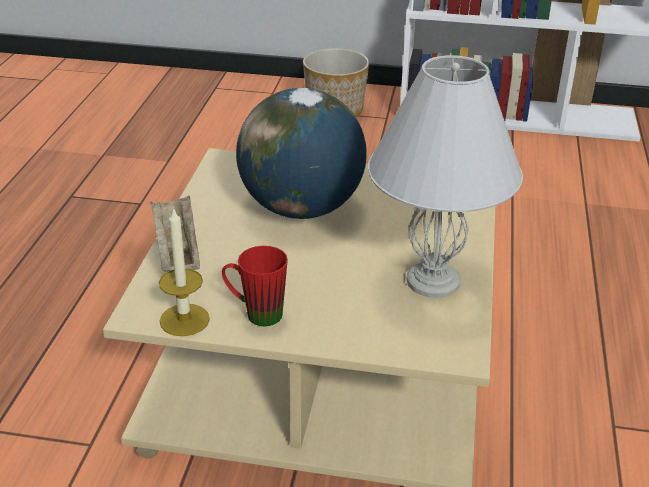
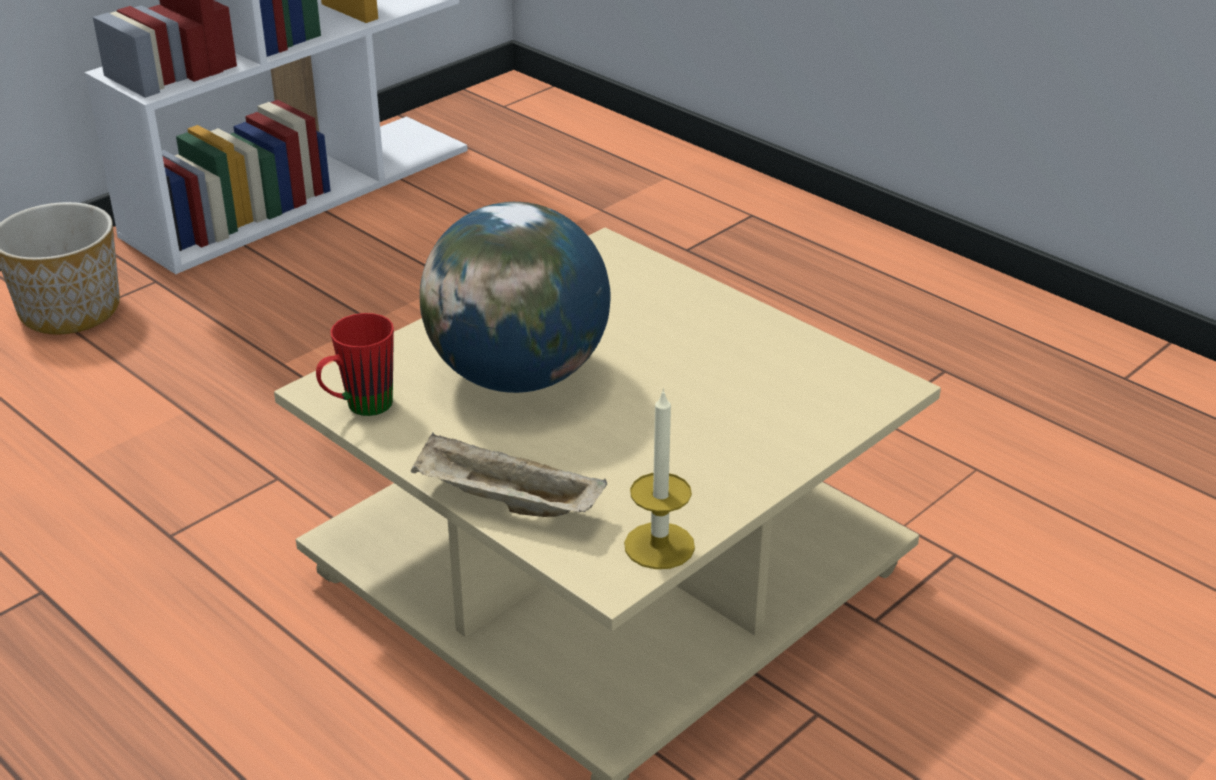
camera: 55 degrees left, 0 degrees up
red mug [222,246,288,326] -> red mug moved to [316,313,394,416]
white table lamp [368,55,523,298] -> none

